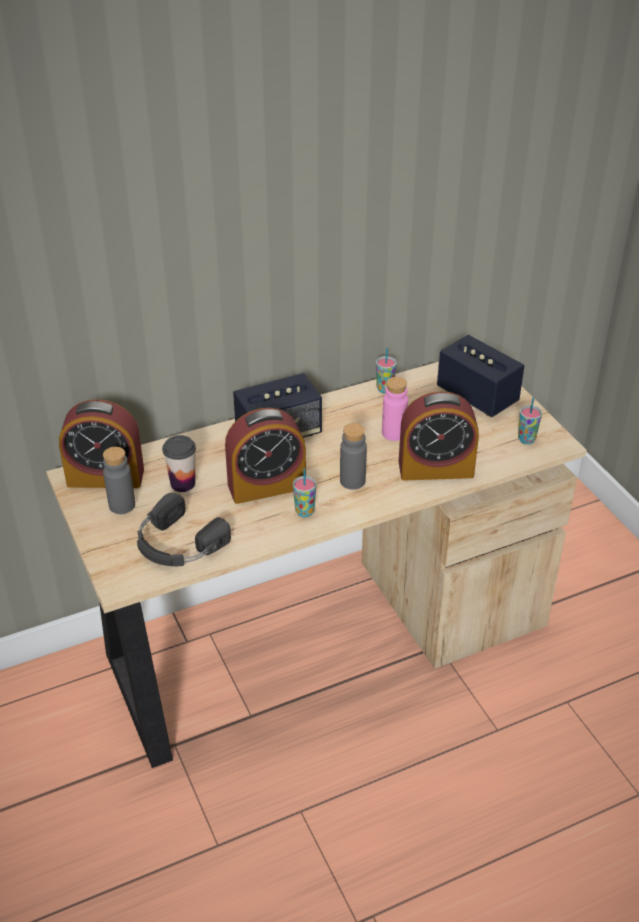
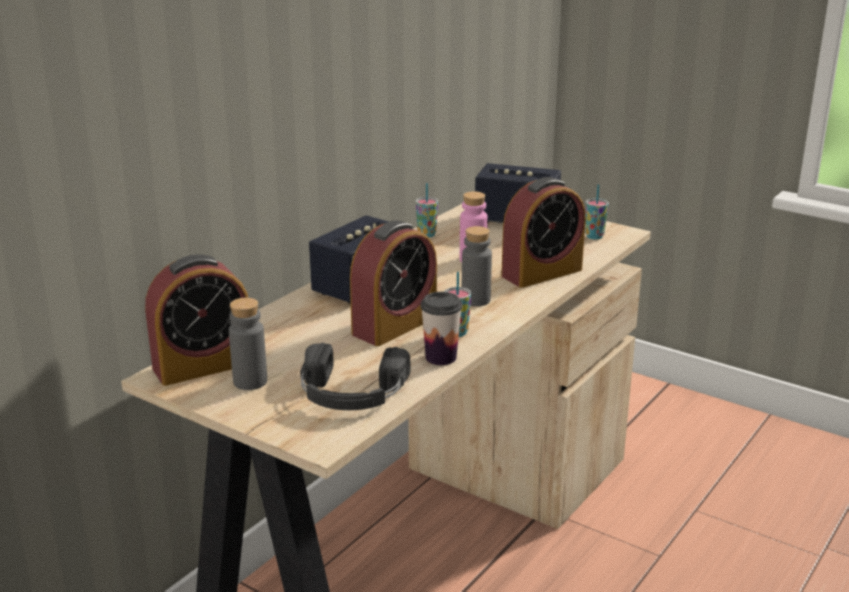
camera: 30 degrees left, 15 degrees down
cup [162,435,196,492] -> cup moved to [420,292,462,365]

